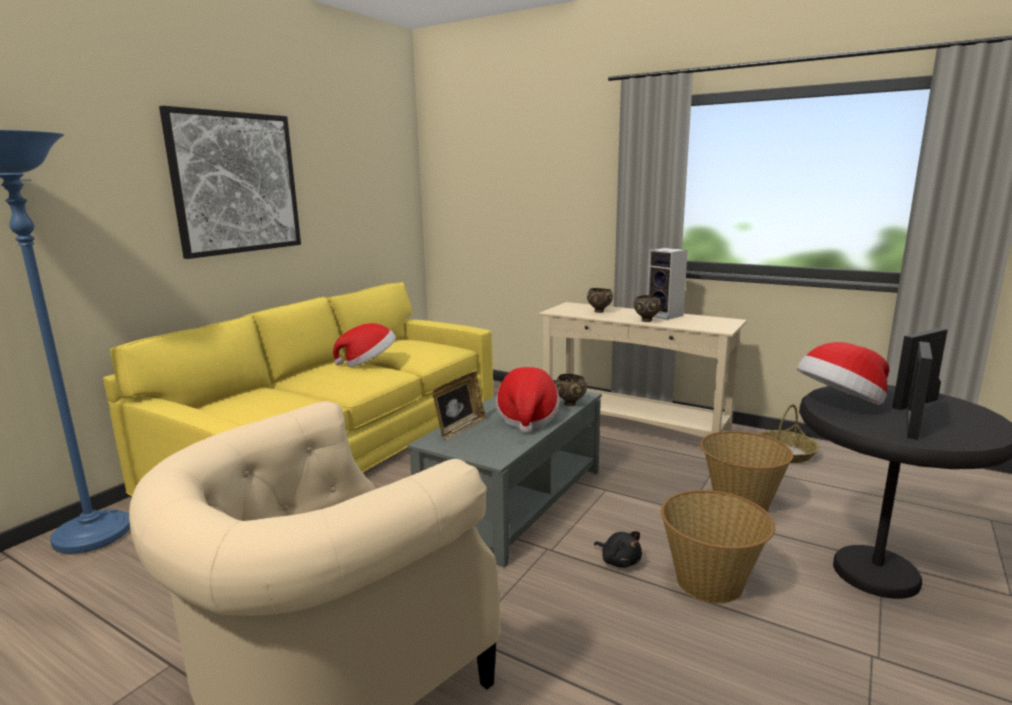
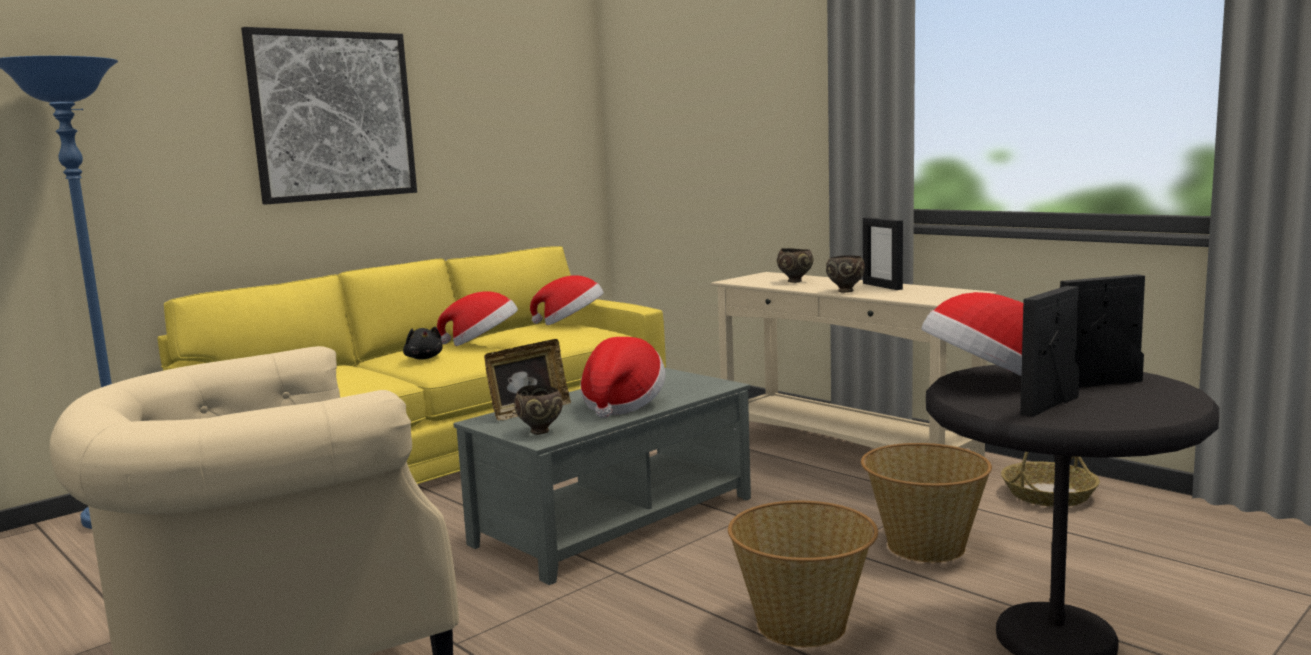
camera: 15 degrees right, 5 degrees down
brown bowl [555,374,587,406] -> brown bowl moved to [514,385,563,435]
black plush toy [594,531,642,568] -> black plush toy moved to [403,327,443,360]
speaker [647,248,688,320] -> picture frame [863,217,903,290]
none -> hat [530,275,604,325]

